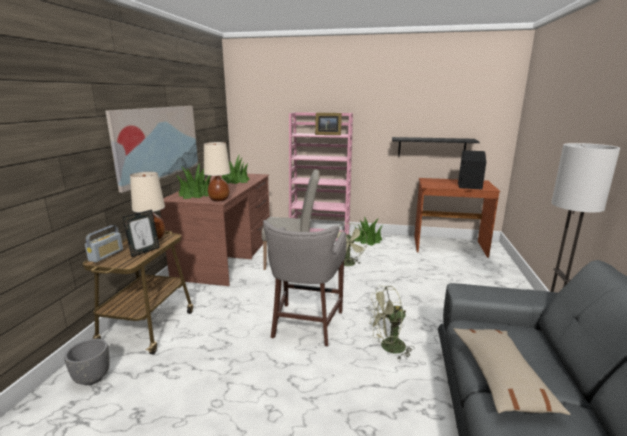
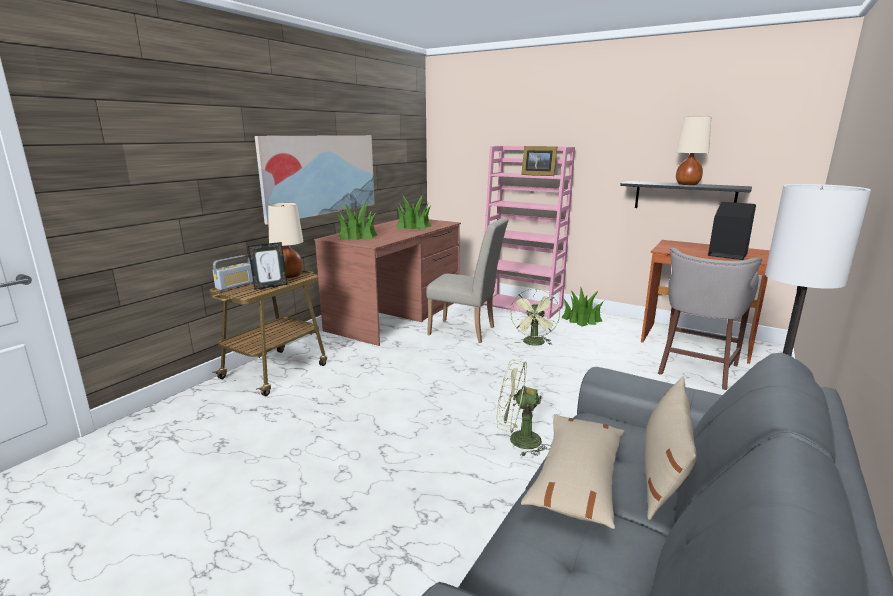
camera: 20 degrees right, 0 degrees up
grey planter [64,339,110,385] -> none
beige table lamp [204,142,231,201] -> beige table lamp moved to [676,117,711,185]
grey stool [263,220,346,346] -> grey stool moved to [658,248,762,390]
none -> beige pillow [645,377,697,520]

